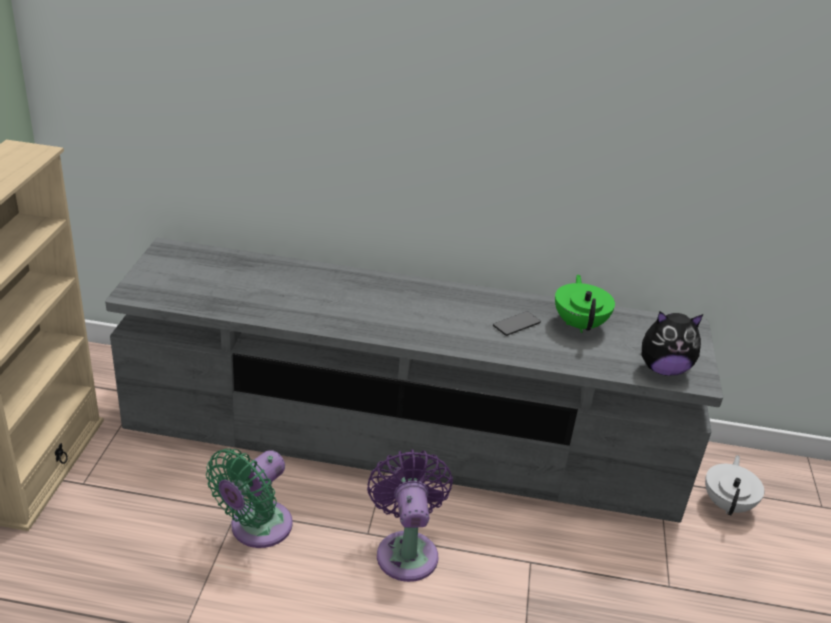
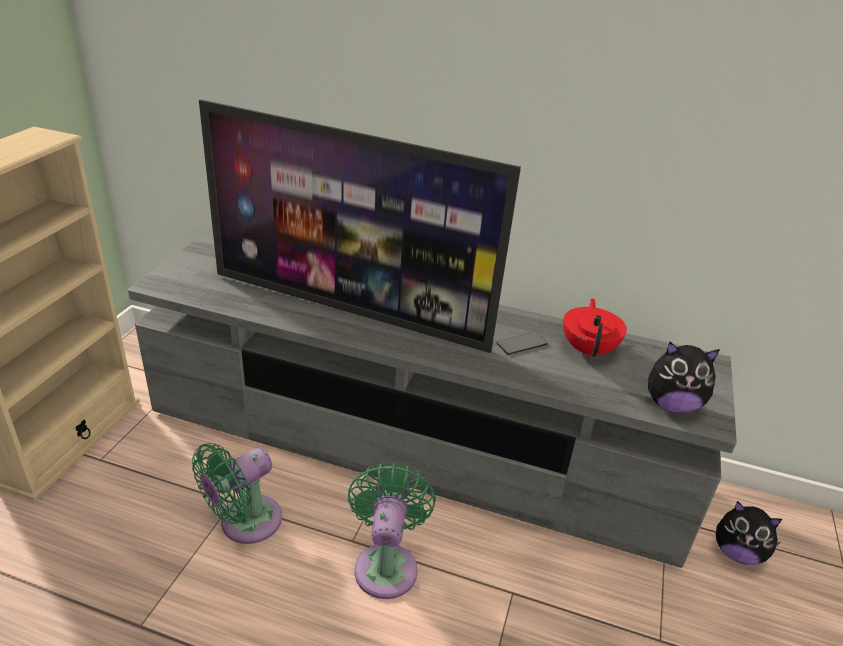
camera: 10 degrees right, 0 degrees up
purple fan [367,449,453,582] -> green fan [348,463,436,599]
green teapot [555,275,615,333] -> red teapot [563,299,627,359]
white teapot [705,455,765,515] -> plush toy [716,501,782,565]
none -> television [199,99,521,353]

